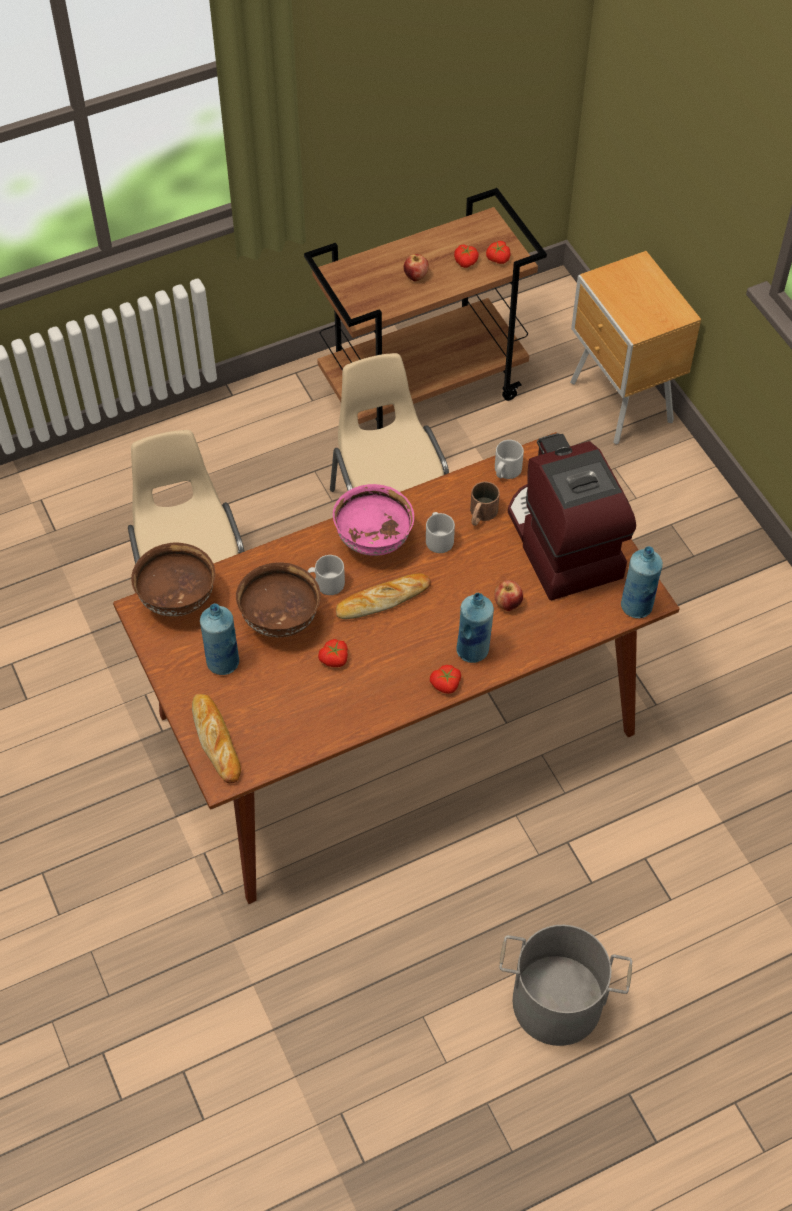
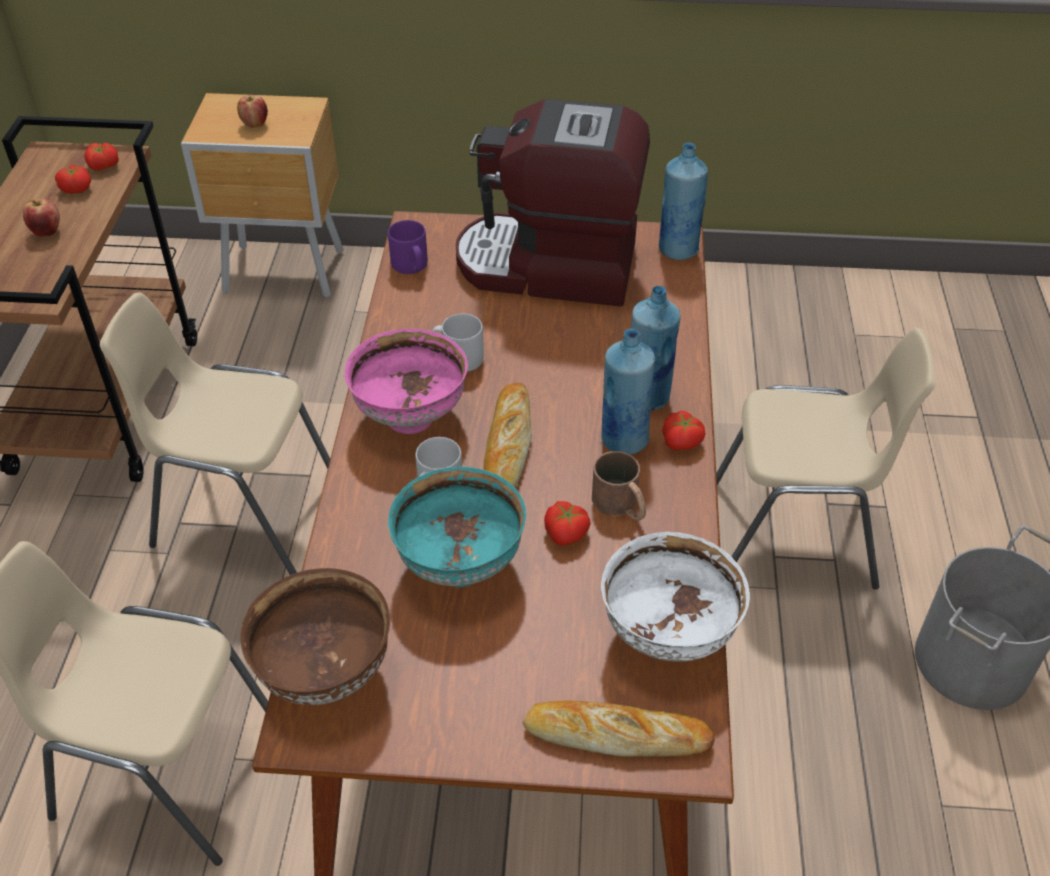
camera: 60 degrees left, 10 degrees down
blue bottle [200,603,239,675] -> blue bottle moved to [601,329,655,455]
brown bowl [236,562,321,637] -> turquoise bowl [388,467,526,587]
brown mug [470,482,500,526] -> brown mug moved to [592,451,646,521]
grey mug [495,440,524,479] -> purple mug [388,220,428,274]
apple [495,580,523,611] -> apple moved to [237,95,268,128]
none -> white bowl [601,532,750,662]
none -> beige chair [716,328,936,590]

